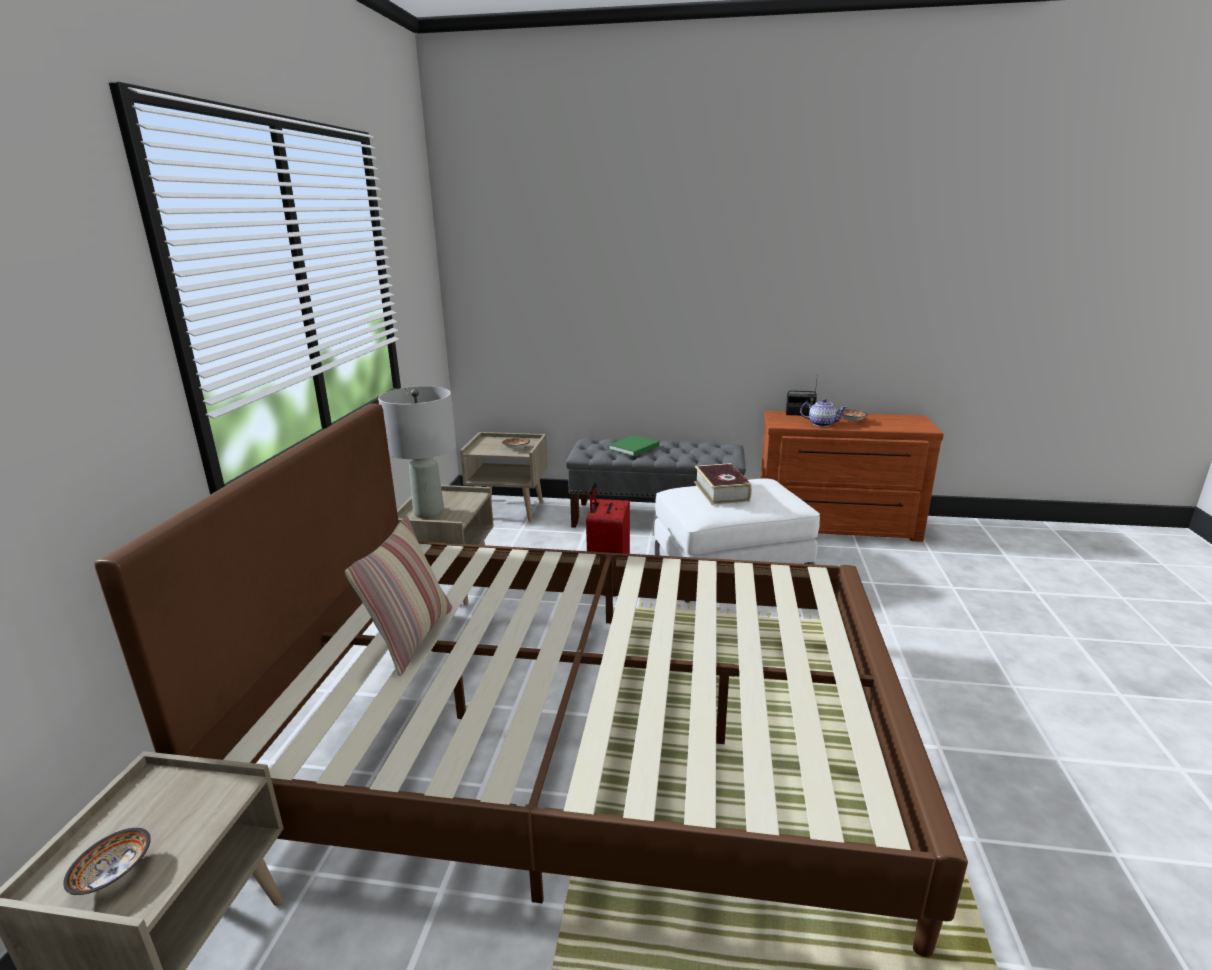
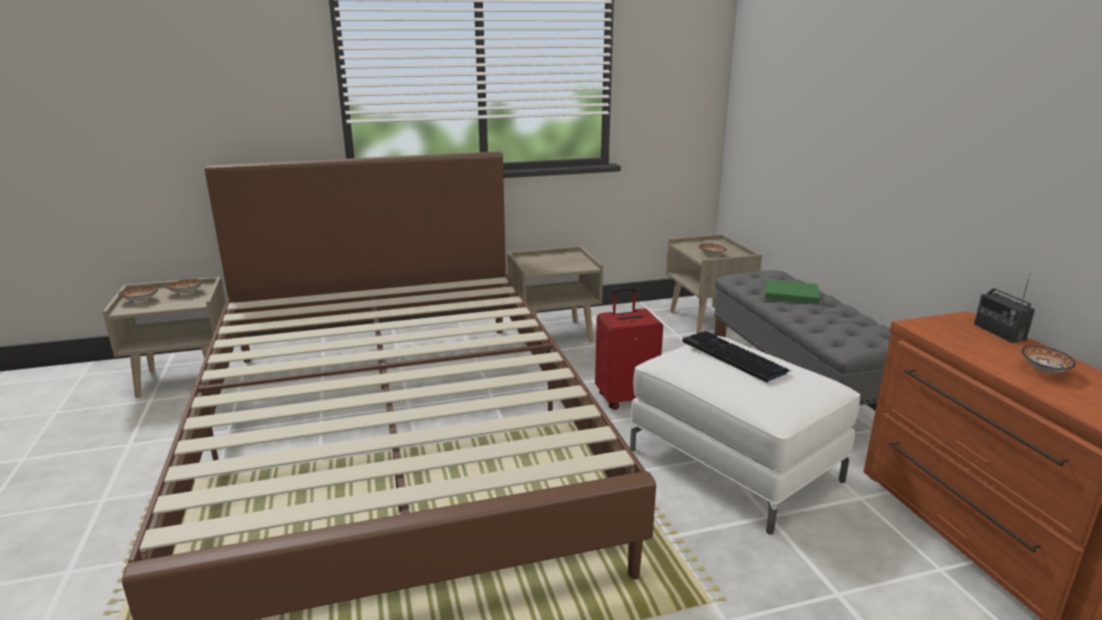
camera: 65 degrees right, 0 degrees up
pillow [345,516,452,676] -> none
grey table lamp [378,386,456,519] -> none
book [694,463,752,505] -> keyboard [682,331,793,383]
teapot [800,399,848,427] -> none
none -> bowl [165,279,204,294]

